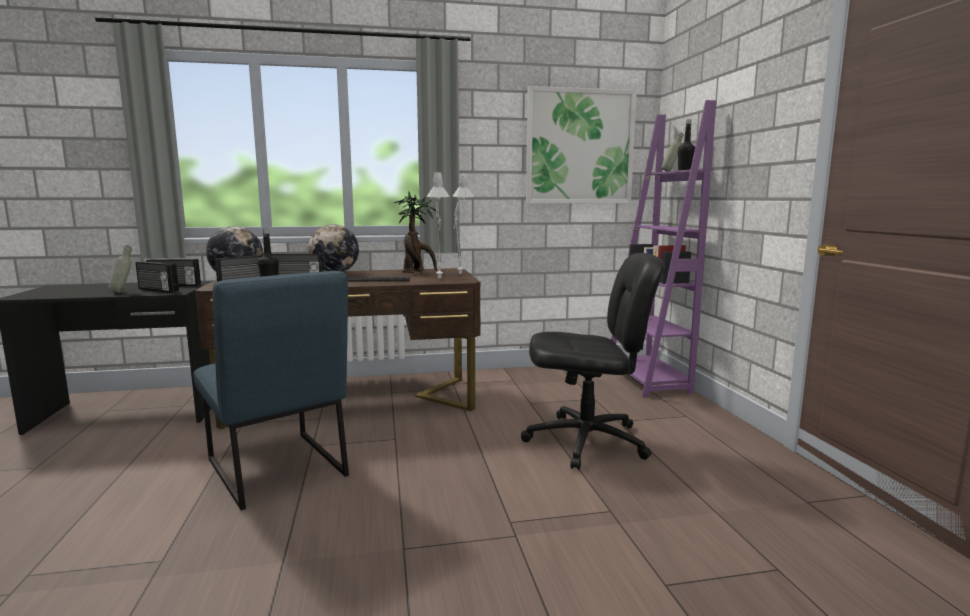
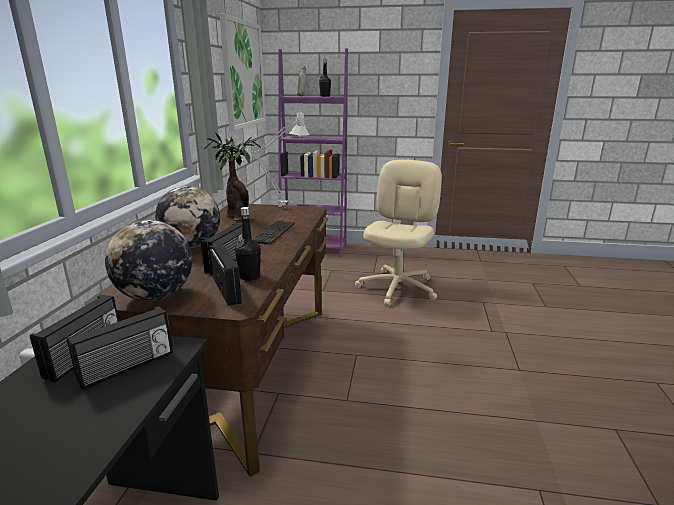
camera: 70 degrees left, 10 degrees up
grey bottle [109,245,132,293] -> none
blue chair [194,271,349,510] -> none
grey table lamp [426,172,450,280] -> none
black office chair [521,253,665,470] -> beige office chair [355,160,442,306]

